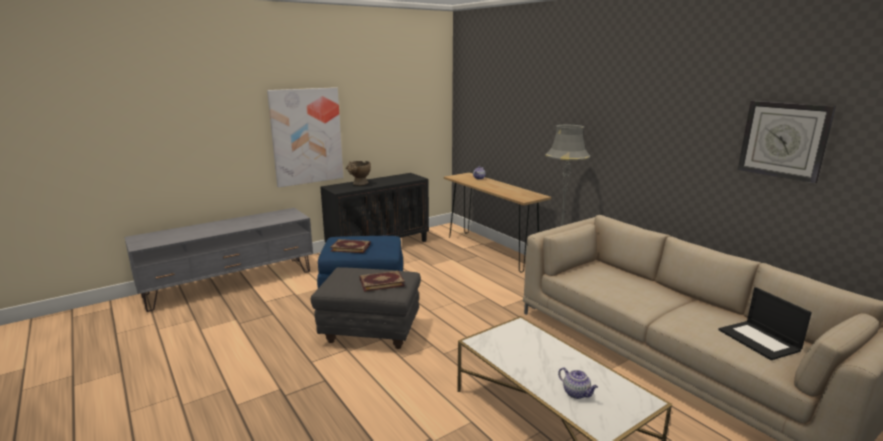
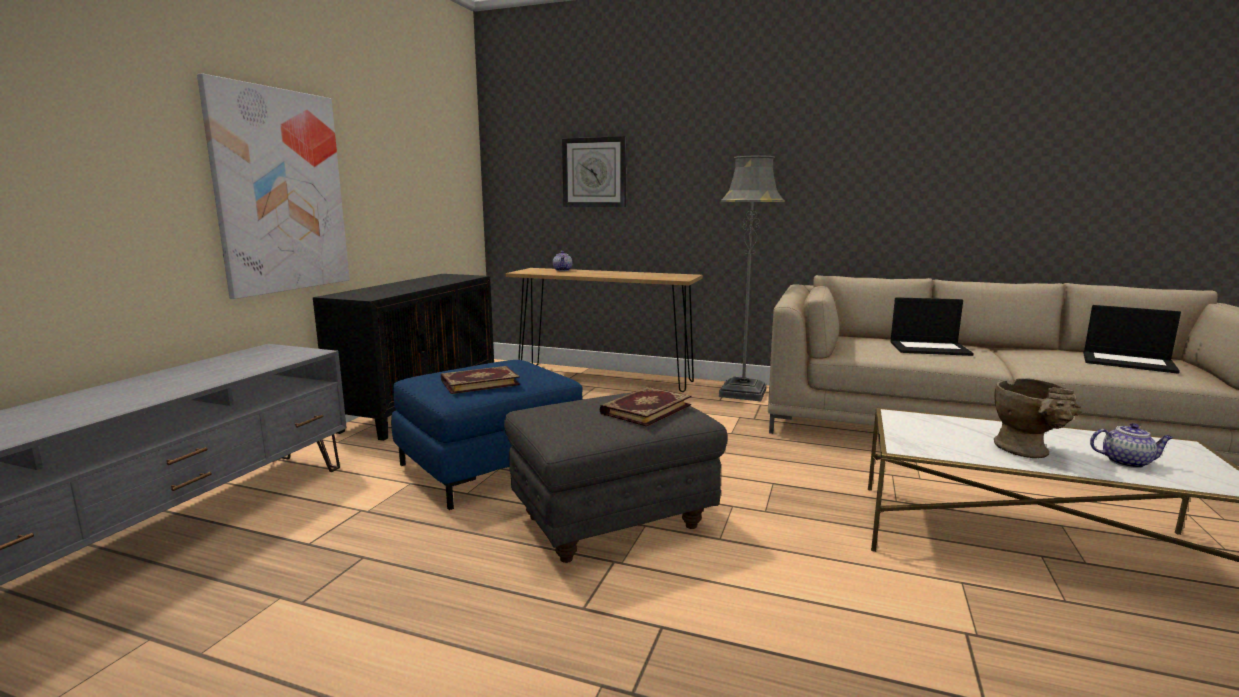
camera: 35 degrees left, 5 degrees down
beige vase [346,161,371,186] -> beige vase moved to [994,378,1082,458]
wall clock [738,101,836,183] -> wall clock moved to [562,136,626,207]
none -> laptop [890,297,974,356]

